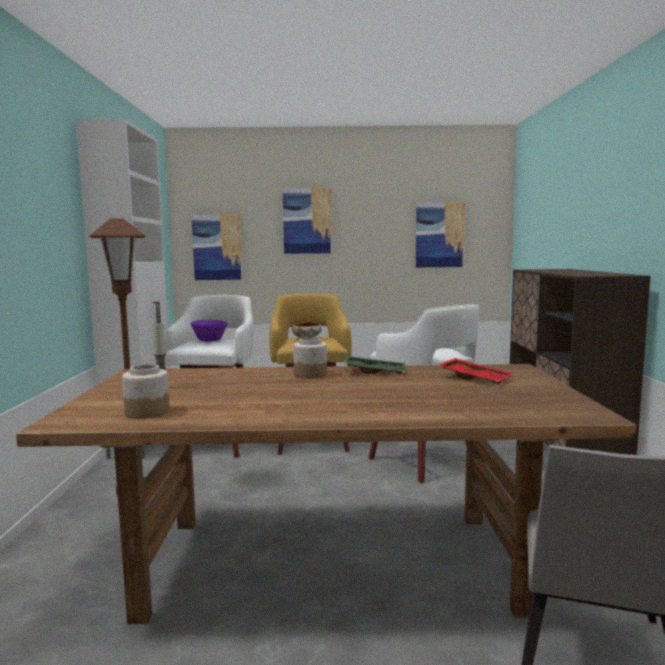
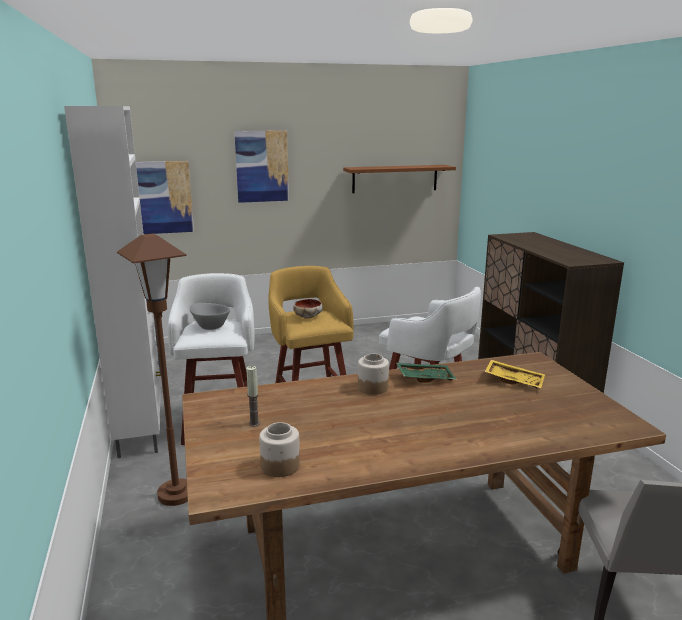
camera: 15 degrees left, 10 degrees up
purple bowl [191,320,227,342] -> grey bowl [189,303,230,330]
picture [416,202,465,267] -> brown shelf [343,165,456,193]
red tray [438,358,514,385] -> yellow tray [485,360,545,389]

